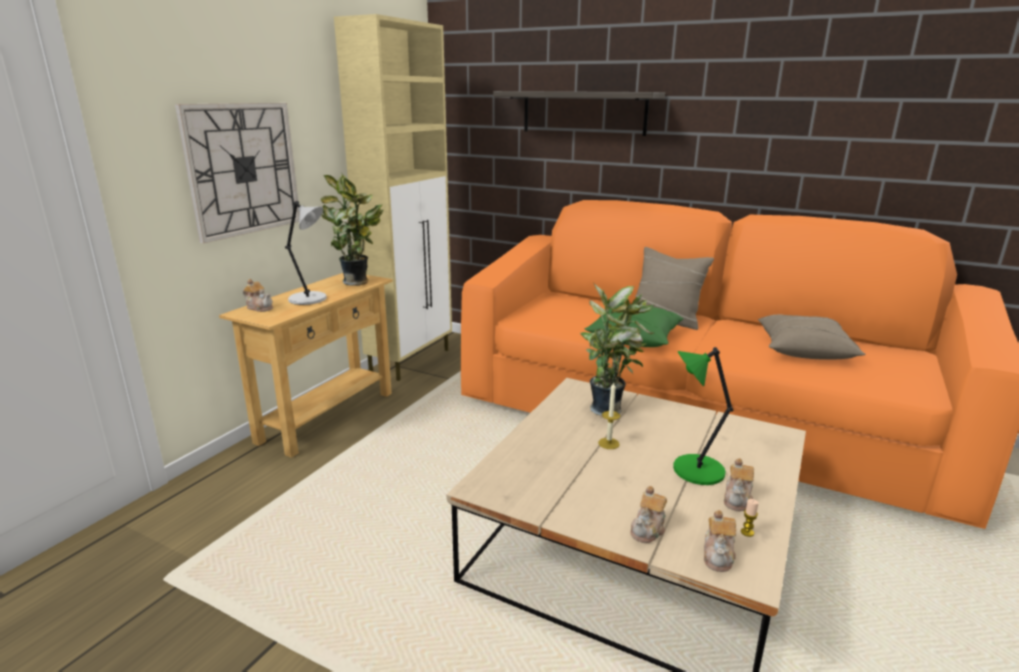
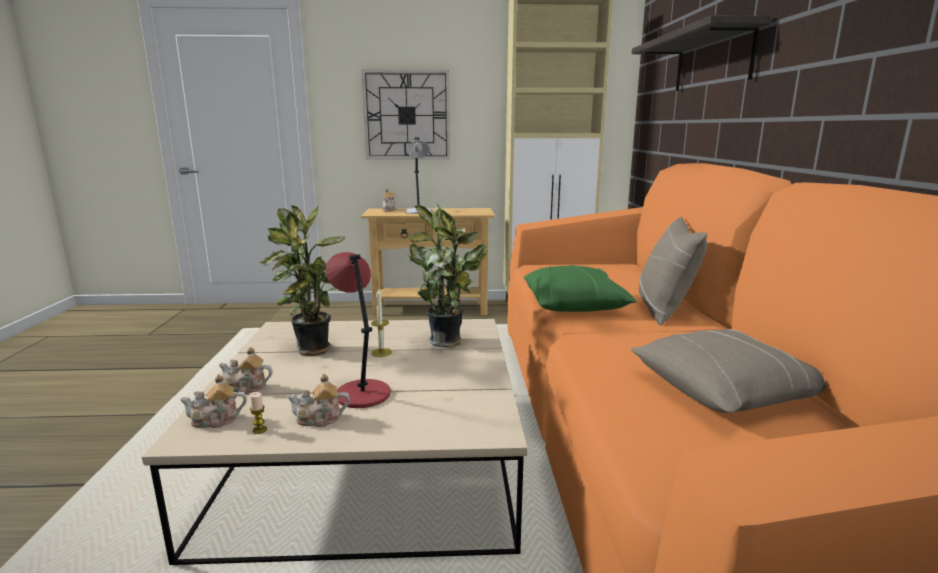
camera: 60 degrees right, 5 degrees down
potted plant [321,172,383,286] -> potted plant moved to [259,205,345,356]
green table lamp [673,347,733,485] -> red table lamp [325,252,391,408]

